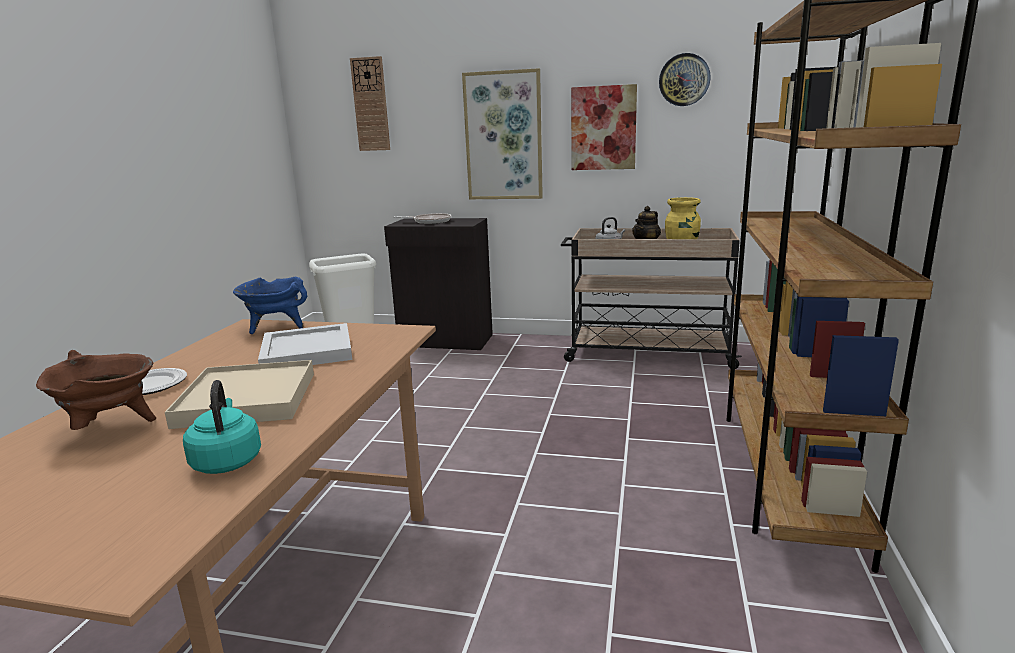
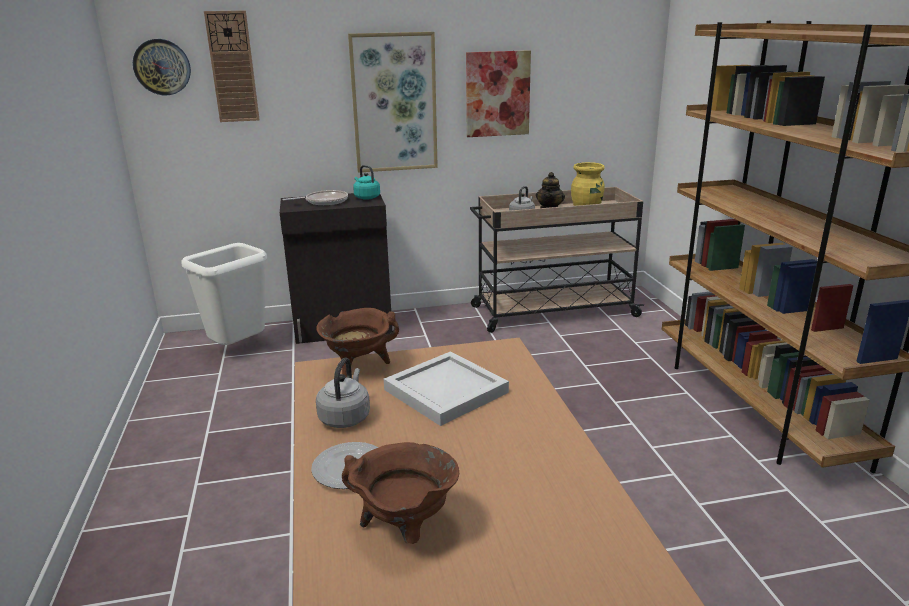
camera: 25 degrees left, 5 degrees up
beige tray [165,360,314,429] -> none
turquoise kettle [183,380,261,474] -> turquoise kettle moved to [353,165,380,200]
blue cooking pot [233,276,307,334] -> brown cooking pot [317,308,399,377]
wall clock [659,53,711,106] -> wall clock moved to [133,39,191,95]
none -> grey kettle [316,358,370,428]

